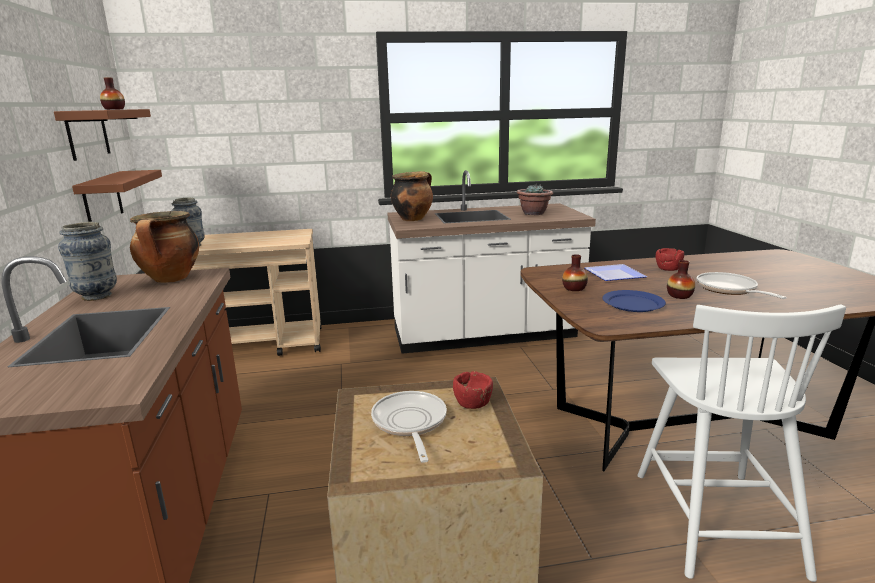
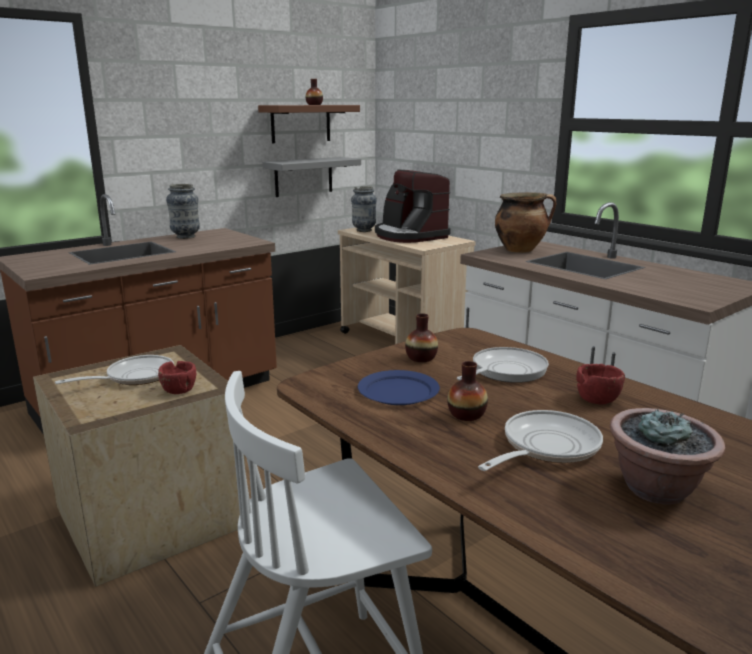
camera: 60 degrees right, 0 degrees up
brown shelf [72,170,162,222] -> grey shelf [262,157,361,197]
cooking pot [130,211,199,283] -> none
potted plant [517,184,553,215] -> potted plant moved to [610,408,725,505]
plate [585,264,647,281] -> frying pan [457,347,549,383]
none -> coffee machine [375,169,451,243]

